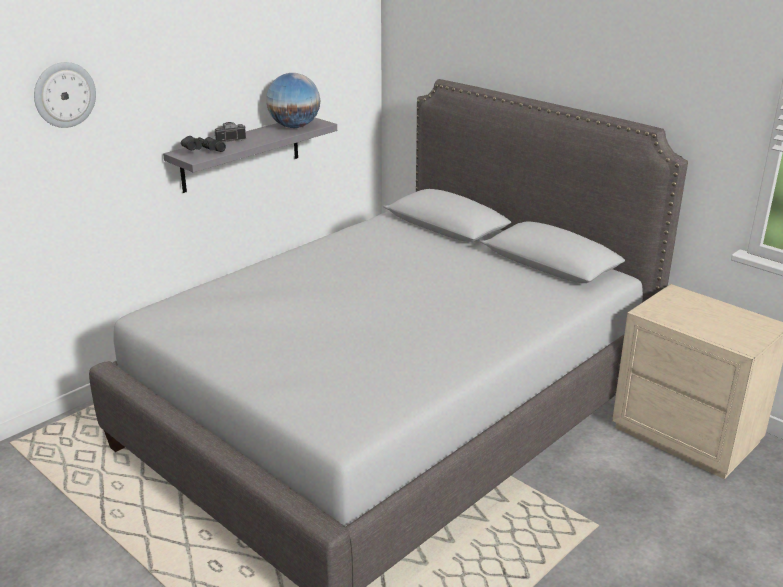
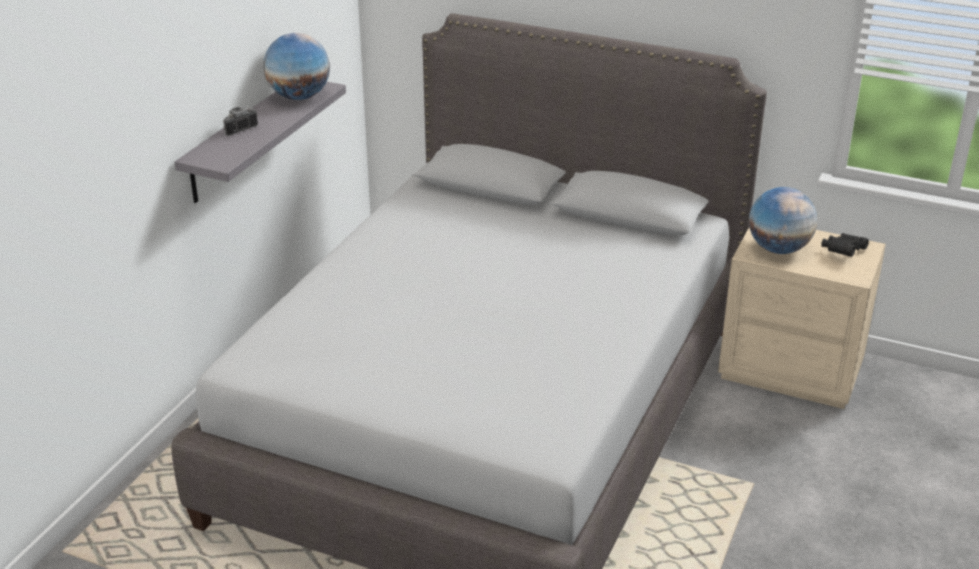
camera: 20 degrees left, 5 degrees up
wall clock [34,62,96,128] -> none
black binoculars [181,136,226,152] -> black binoculars moved to [821,233,869,257]
none -> globe [749,187,817,254]

